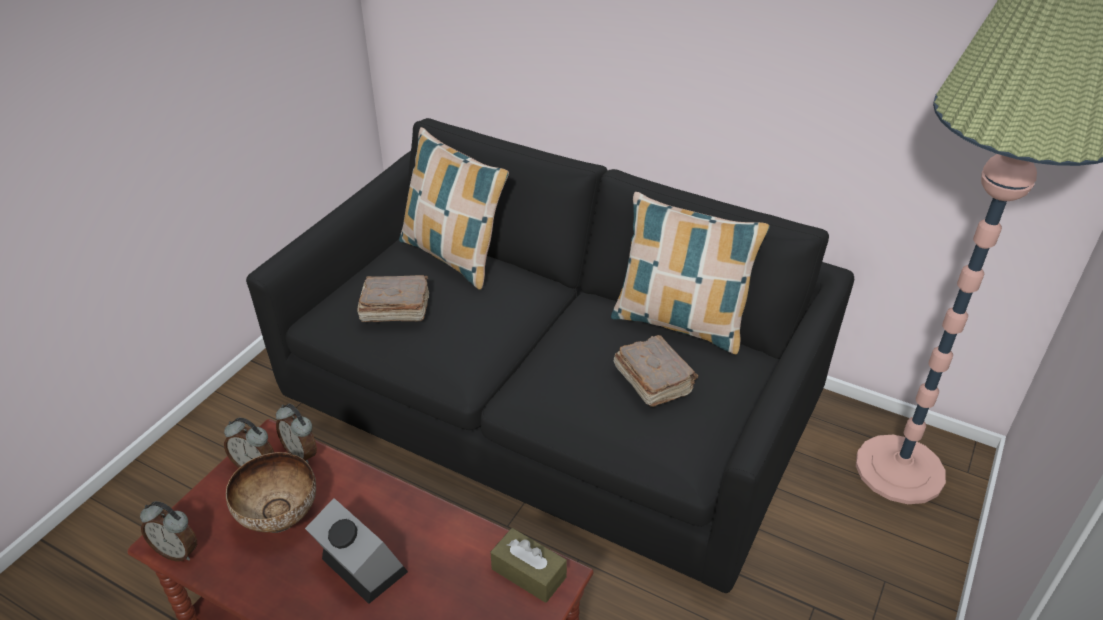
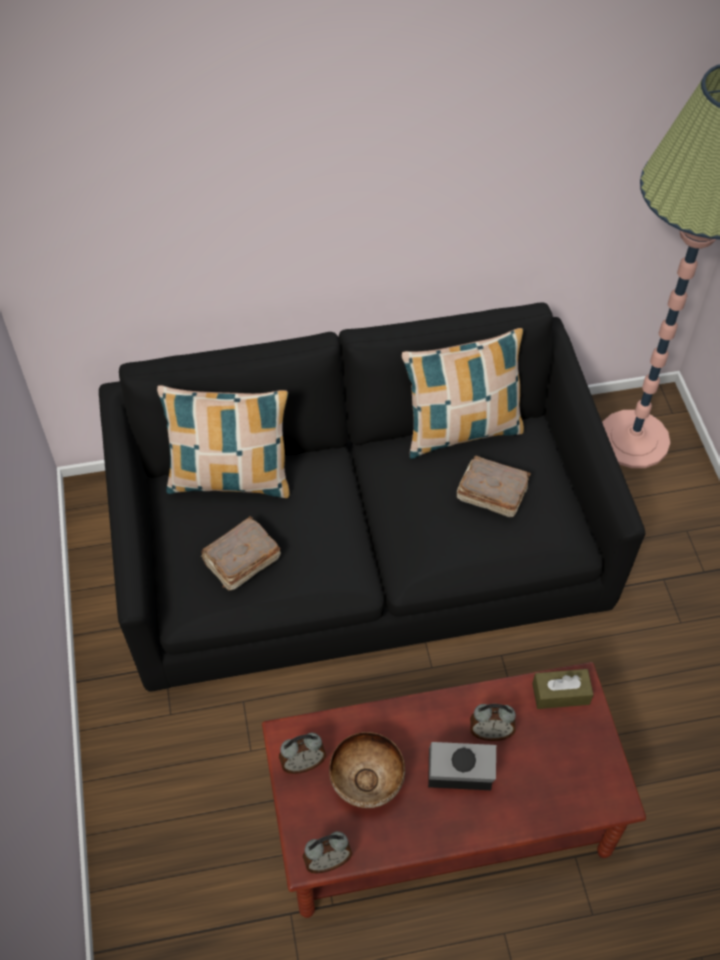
camera: 40 degrees left, 15 degrees up
alarm clock [276,404,317,464] -> alarm clock moved to [470,704,516,741]

